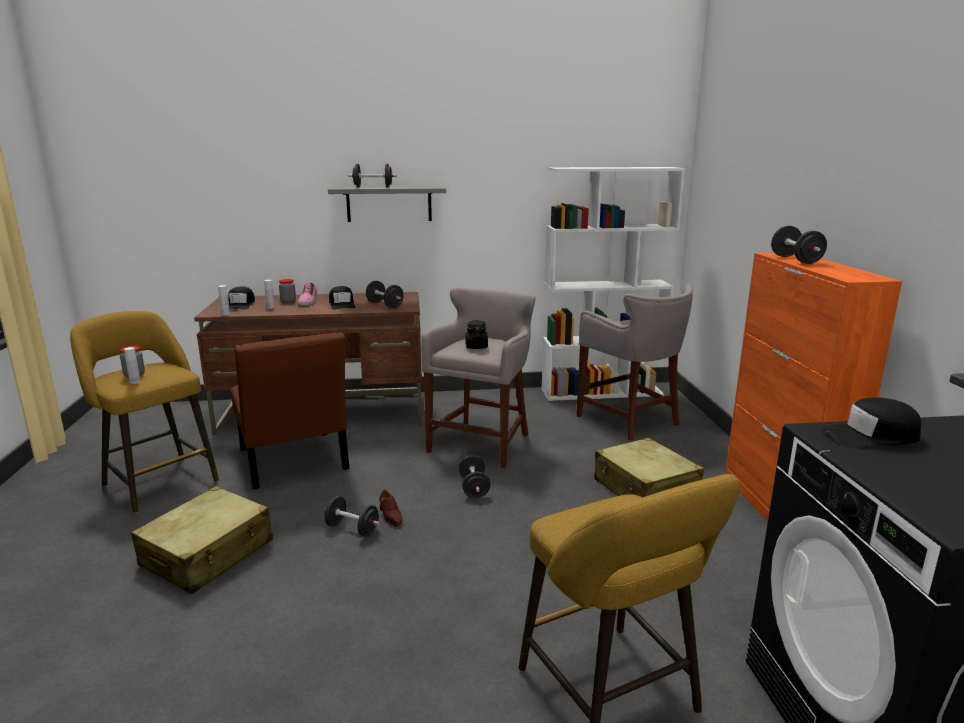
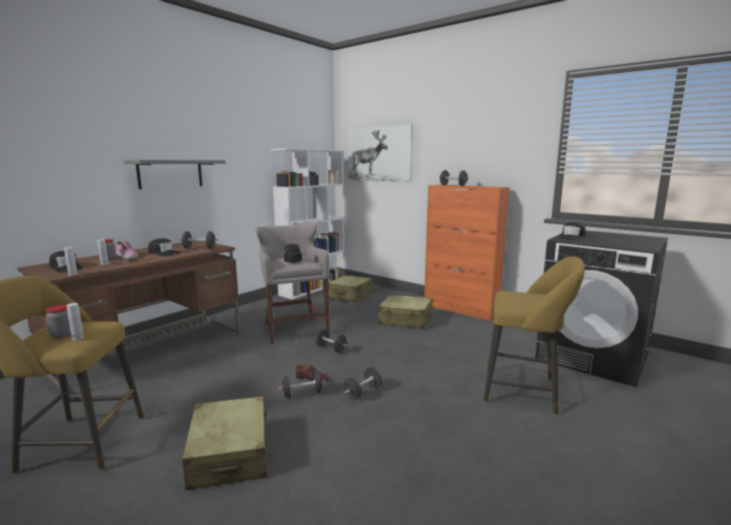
camera: 45 degrees left, 5 degrees down
brown chair [231,332,350,489] -> none
black dumbbell [348,164,397,187] -> black dumbbell moved to [344,367,382,400]
grey stool [576,284,693,440] -> beige suitcase [329,275,372,303]
none -> picture [348,124,413,183]

